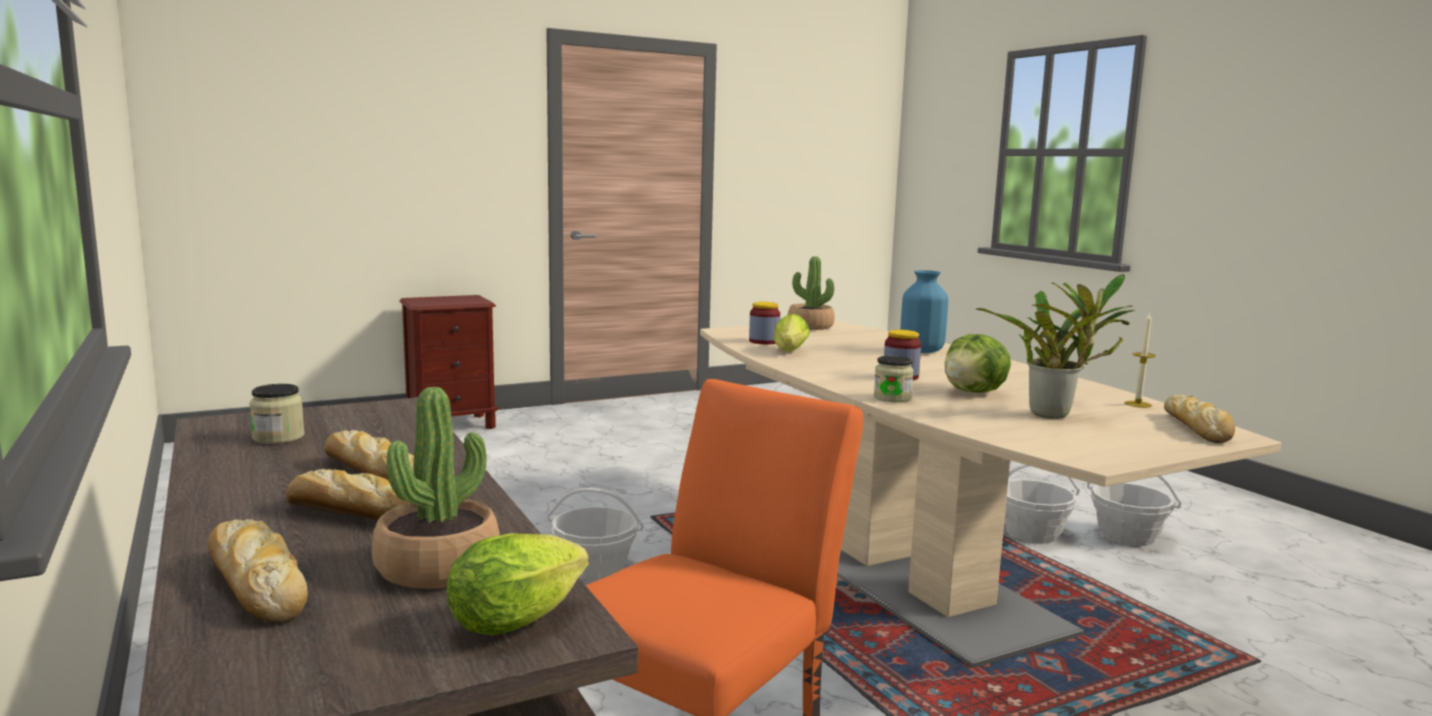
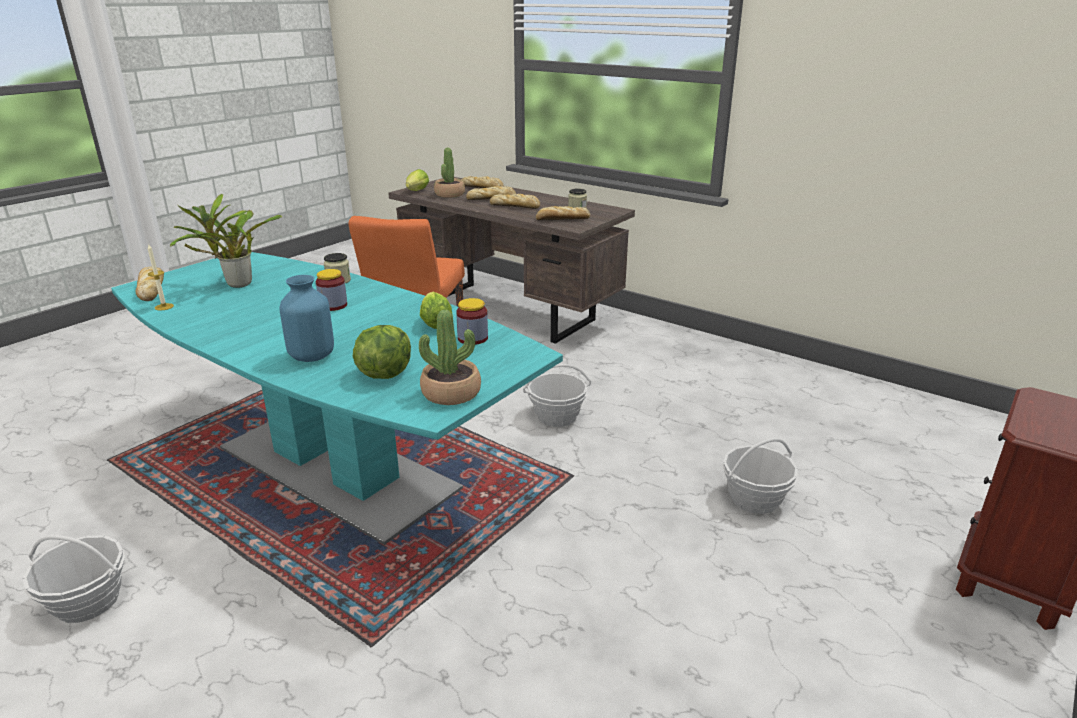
camera: 155 degrees right, 15 degrees up
beige dining table [700,321,1281,668] -> turquoise dining table [111,252,563,545]
lettuce [945,334,1011,393] -> lettuce moved to [353,325,411,379]
basket [1004,464,1080,543] -> basket moved to [723,438,798,514]
none -> bread [536,206,590,220]

